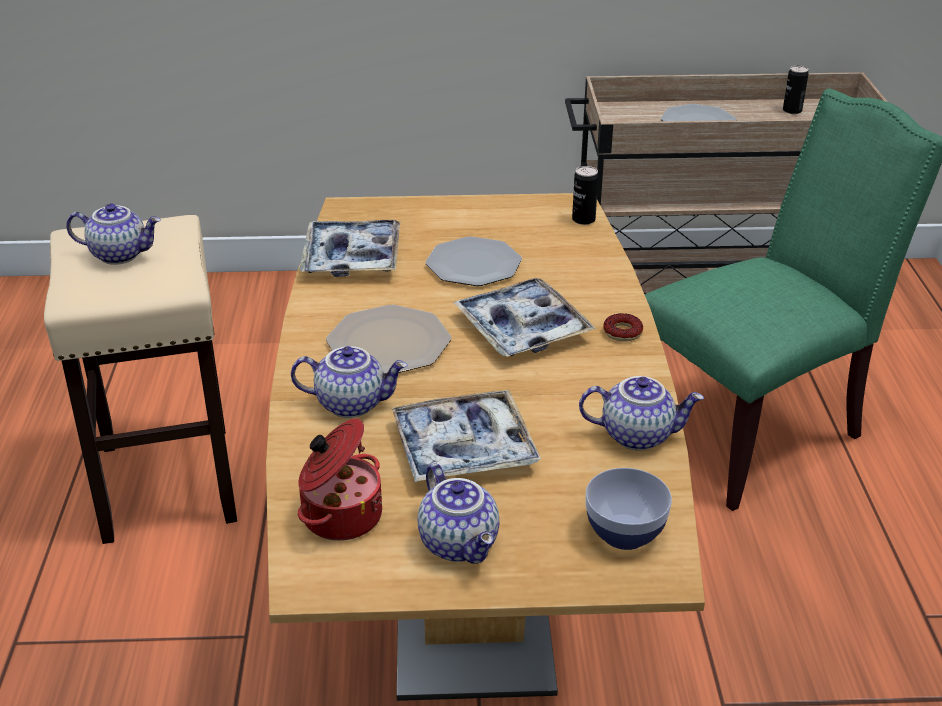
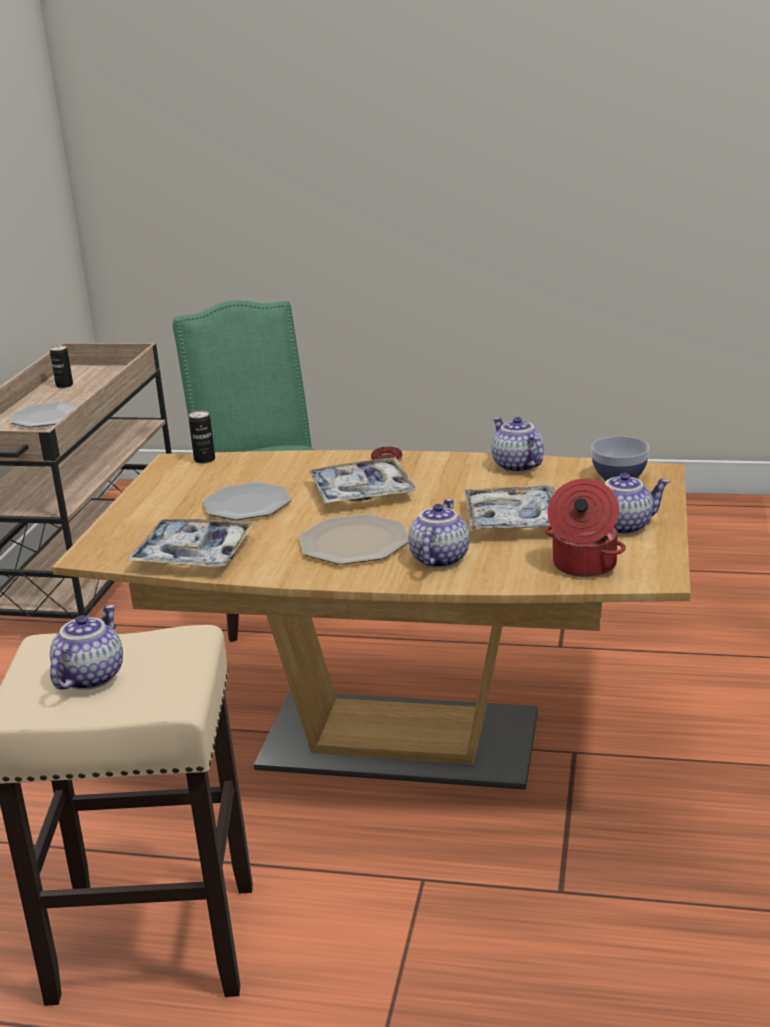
camera: 75 degrees left, 10 degrees down
teapot [579,376,704,451] -> teapot turned 45 degrees counterclockwise [491,417,544,473]

